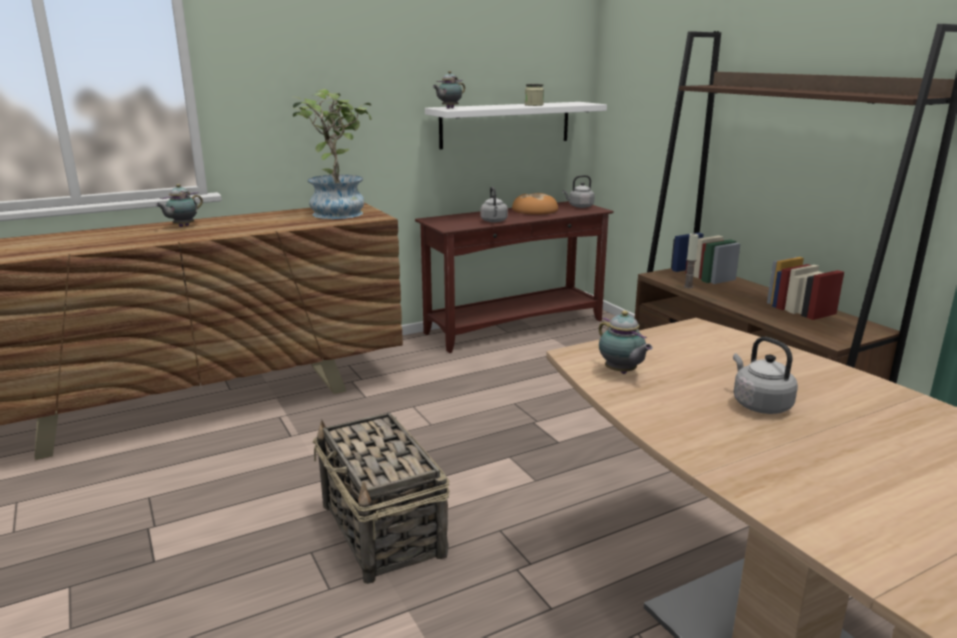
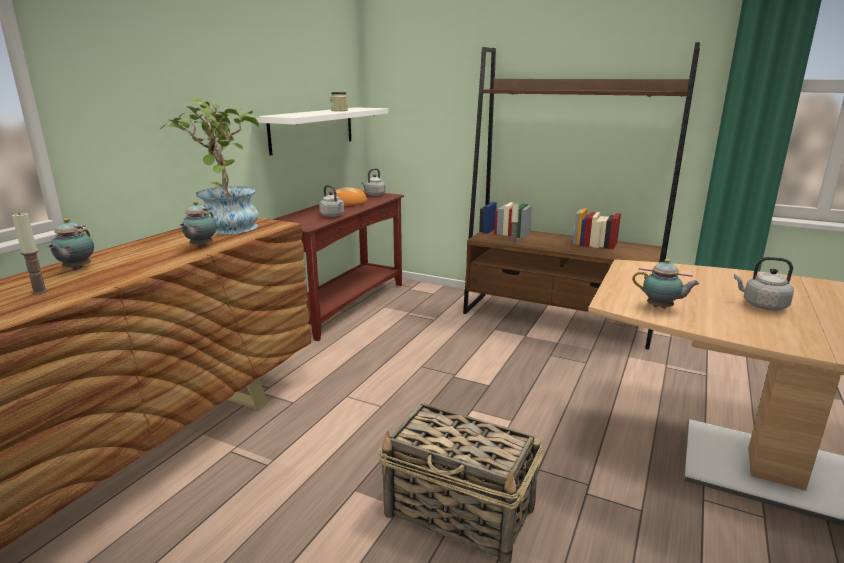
camera: 35 degrees left, 0 degrees up
teapot [432,71,465,109] -> teapot moved to [179,201,217,248]
none -> candle [12,212,48,294]

